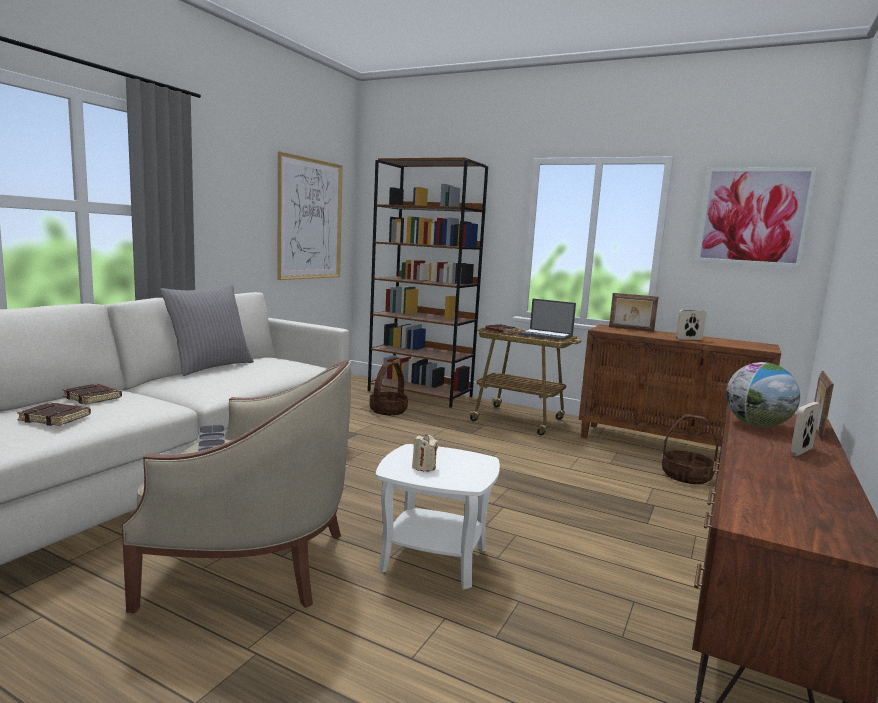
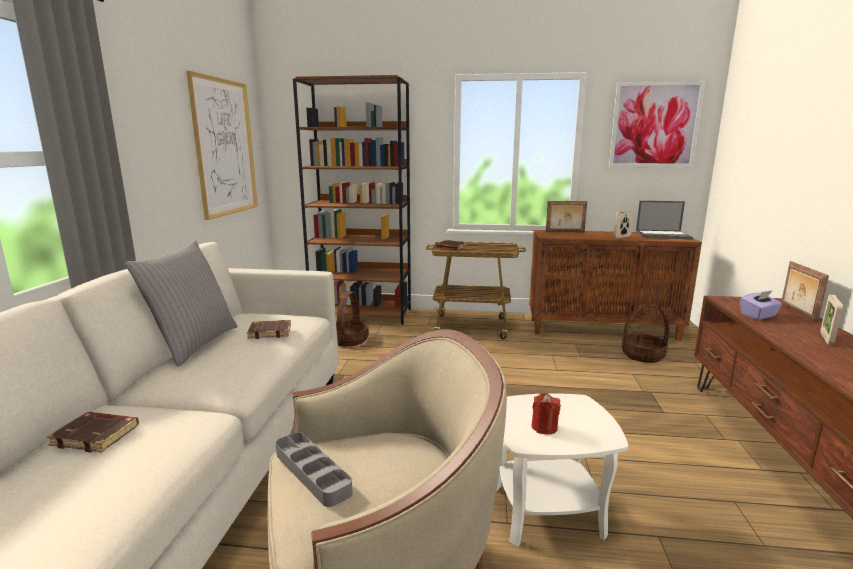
camera: 20 degrees left, 5 degrees up
brown book [17,403,91,426] -> brown book moved to [247,320,291,339]
beige candle [412,434,438,472] -> red candle [531,393,561,435]
laptop [518,299,576,341] -> laptop moved to [636,201,693,239]
globe [726,362,800,427] -> purple tissue box [740,290,782,320]

